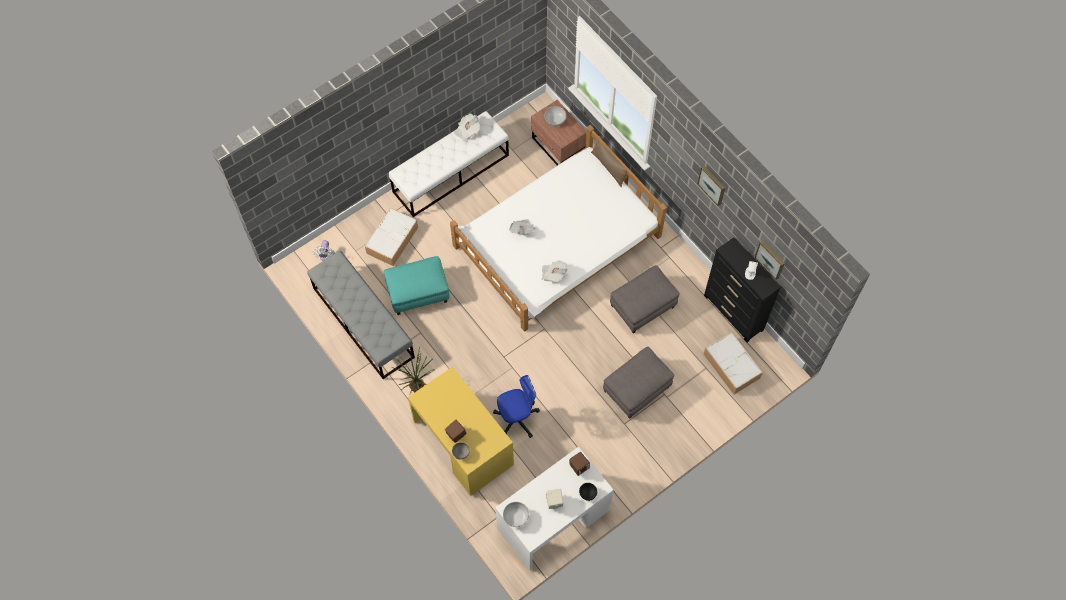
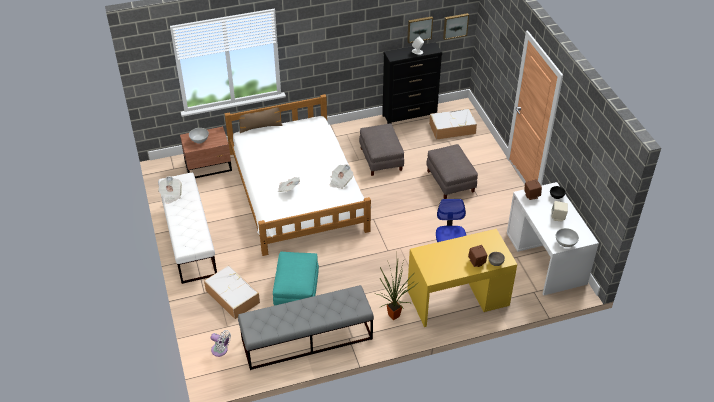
camera: 70 degrees left, 20 degrees down
picture [698,166,725,206] -> picture moved to [443,13,469,40]

